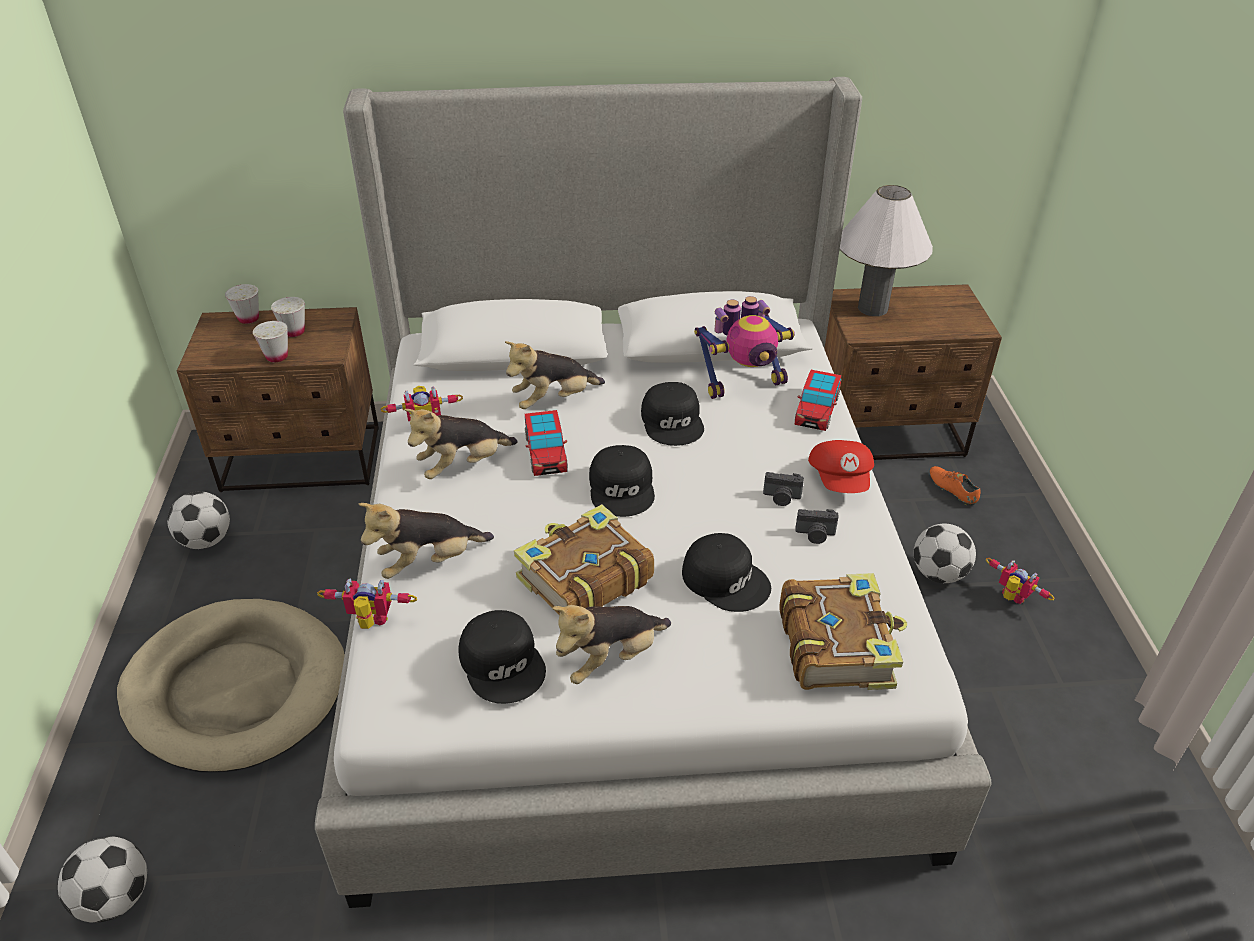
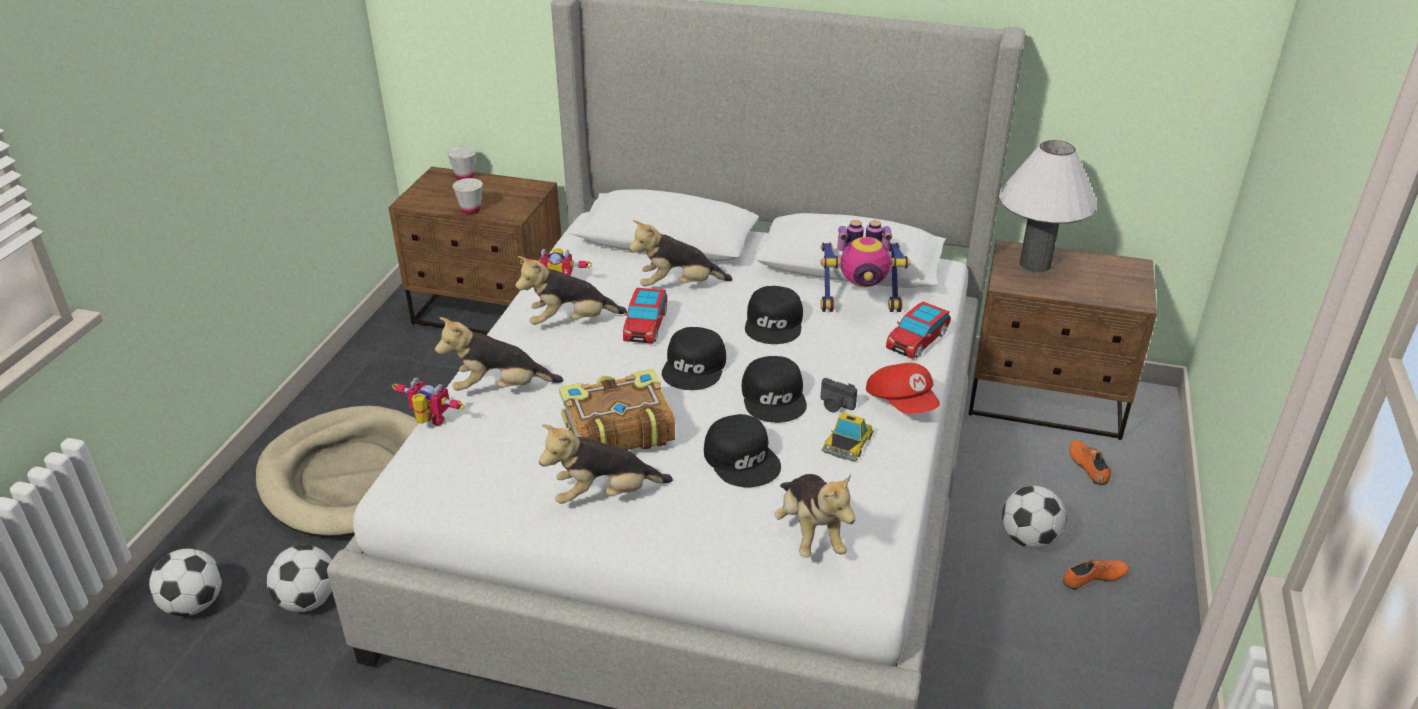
camera: 20 degrees right, 5 degrees down
football [167,491,230,549] -> football moved to [267,545,333,612]
white cup [271,297,305,337] -> none
black cap [458,610,546,704] -> black cap moved to [742,356,807,423]
book [779,573,907,690] -> plush toy [775,474,856,558]
camera [795,509,838,544] -> toy car [821,412,874,462]
red cap [808,440,874,493] -> red cap turned 45 degrees counterclockwise [866,363,940,414]
toy robot [986,558,1054,604] -> orange shoe [1063,559,1129,590]

